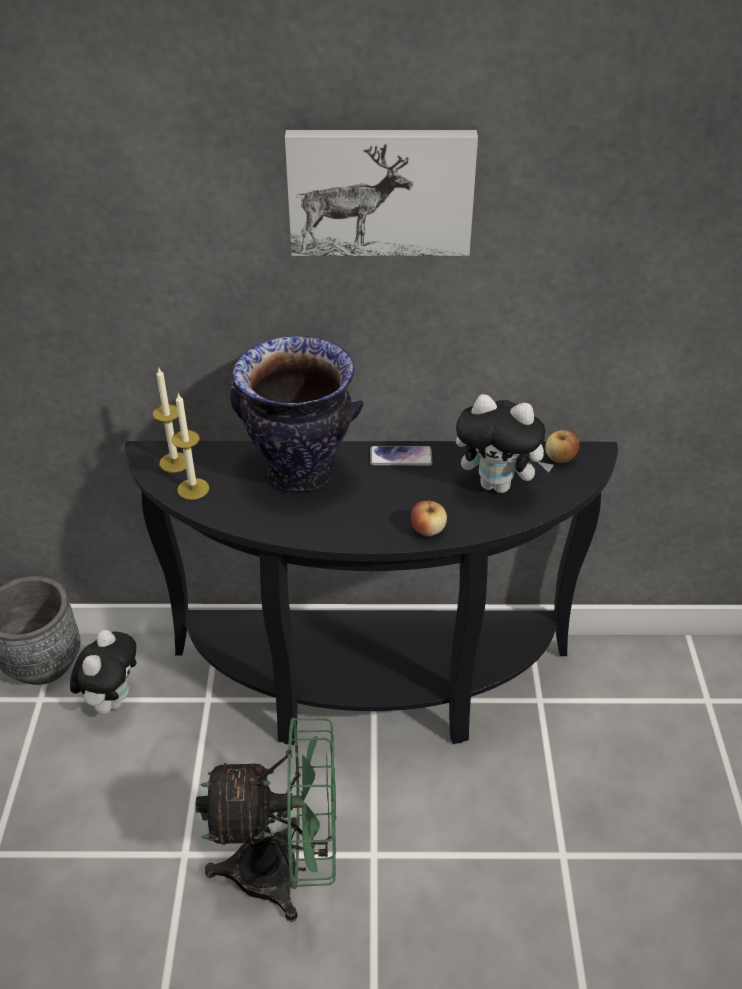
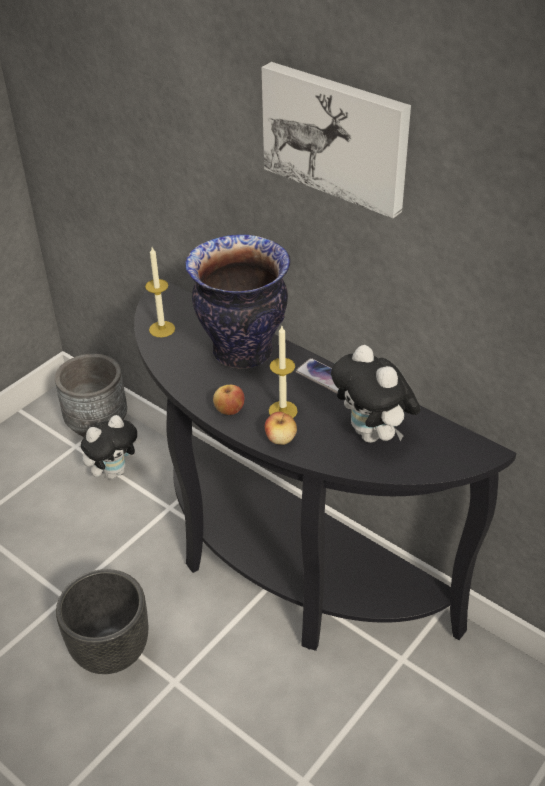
camera: 40 degrees right, 0 degrees up
candle [153,368,186,473] -> candle moved to [269,326,298,418]
green fan [195,718,336,922] -> black planter [56,569,148,674]
apple [545,430,579,463] -> apple moved to [213,385,244,415]

